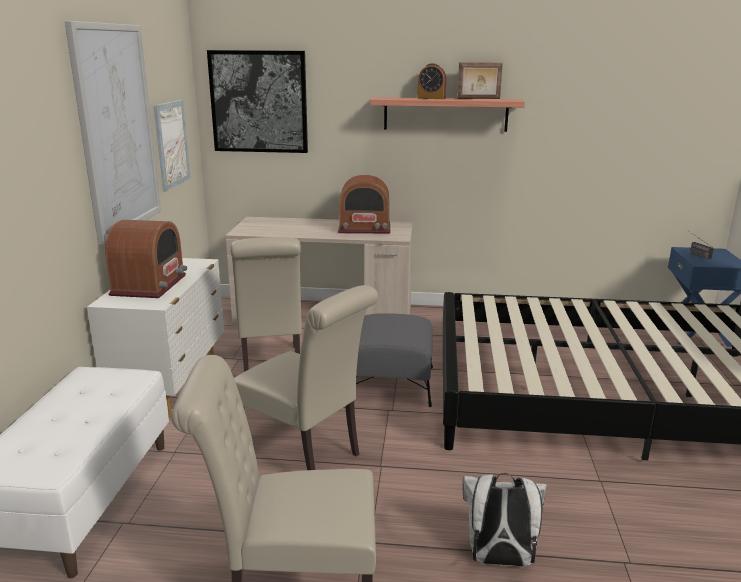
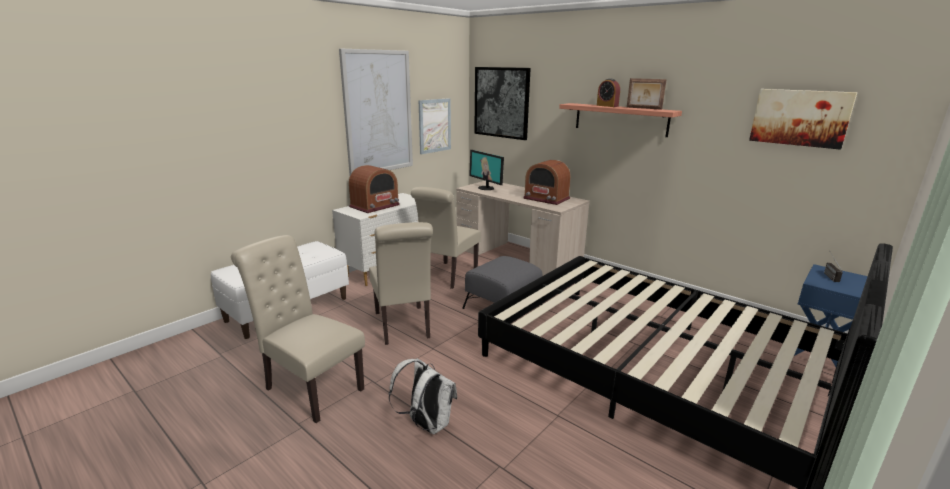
camera: 35 degrees right, 0 degrees up
none -> monitor [469,150,504,190]
none -> picture [749,89,857,150]

